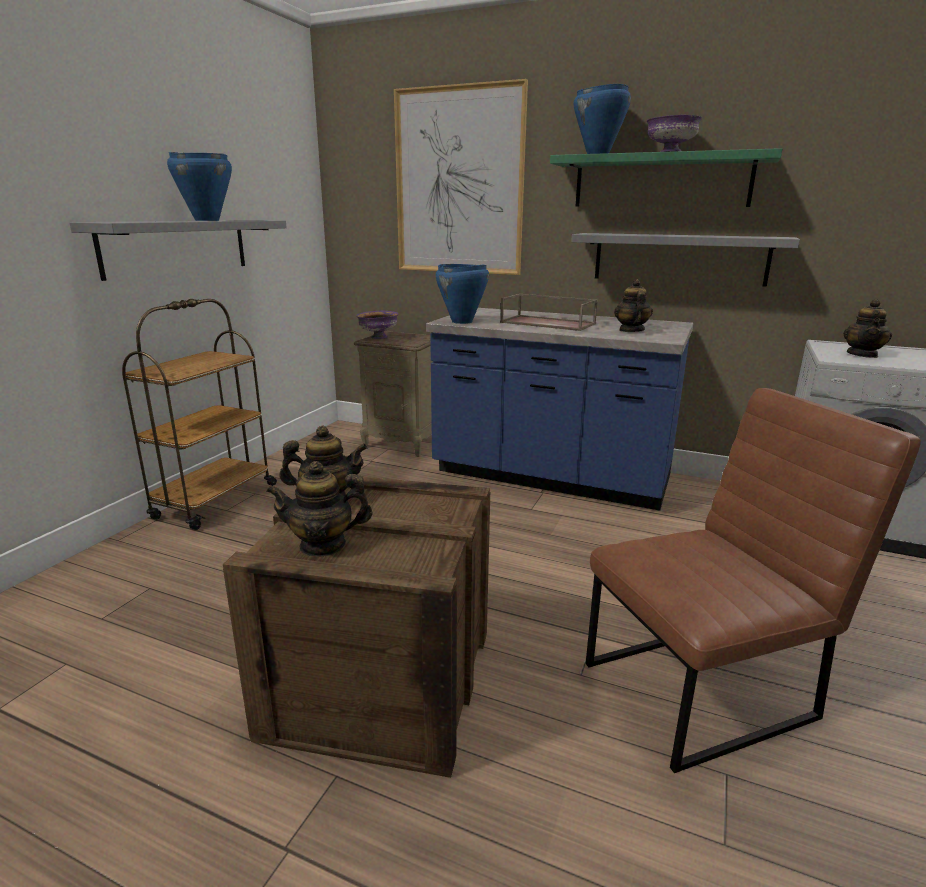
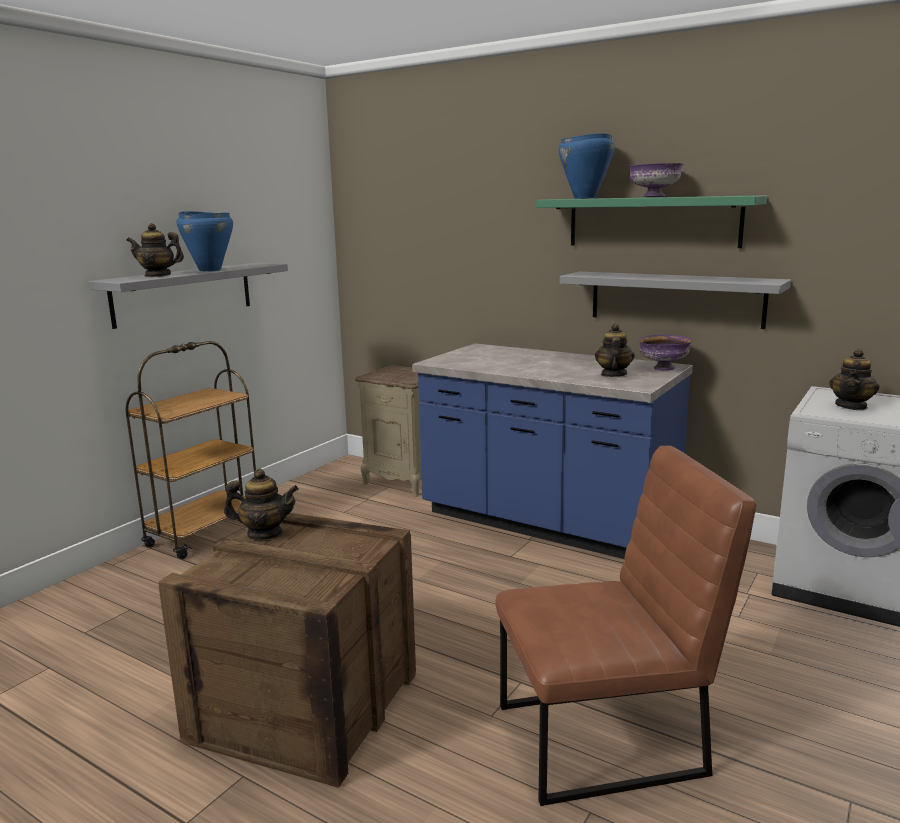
camera: 10 degrees right, 5 degrees down
teapot [266,461,373,557] -> teapot moved to [126,223,184,277]
purple bowl [356,311,399,339] -> purple bowl moved to [638,334,693,370]
picture [394,79,528,275] -> none
blue cooking pot [436,264,489,324] -> none
brown tray [500,294,598,331] -> none

